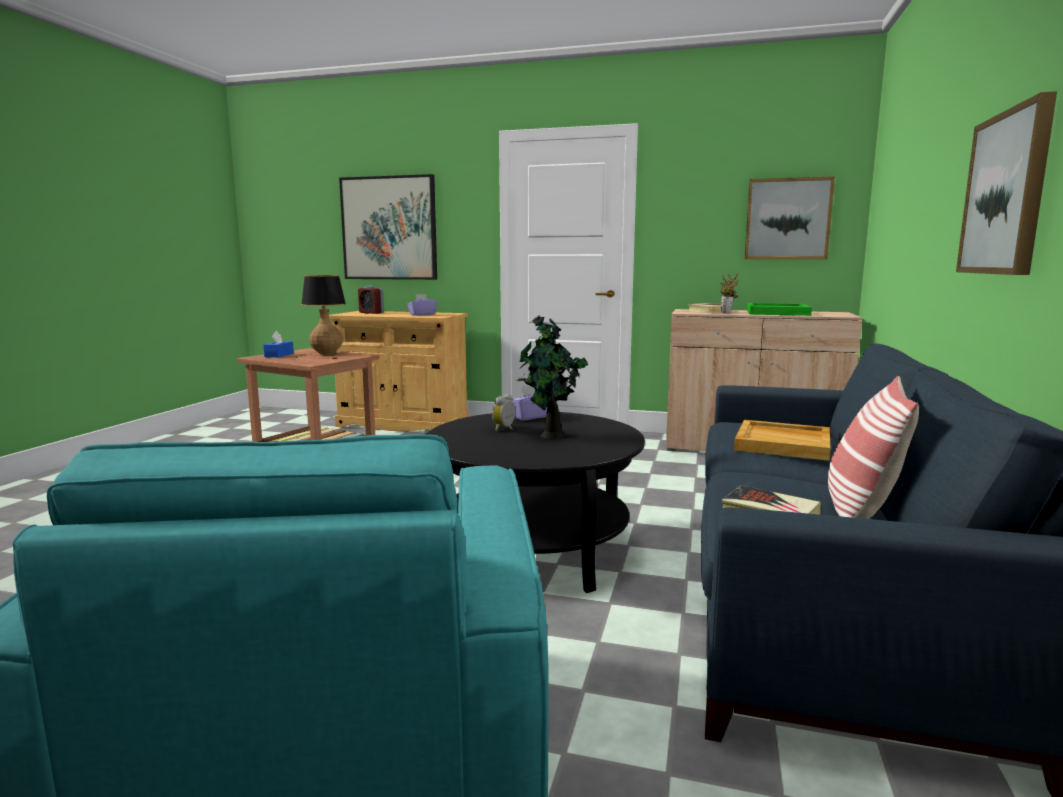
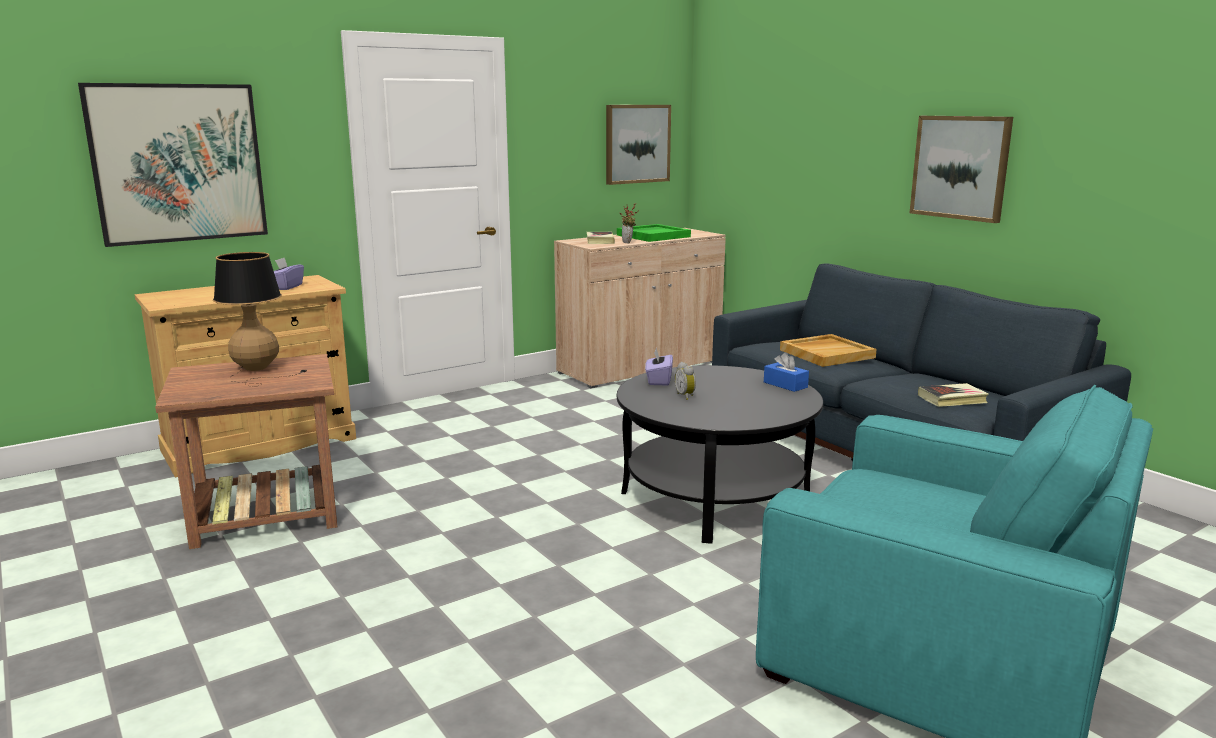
camera: 50 degrees left, 5 degrees up
blue tissue box [263,331,294,358] -> blue tissue box moved to [764,352,809,392]
alarm clock [358,285,384,314] -> none
potted plant [517,315,589,439] -> none
pillow [828,376,919,519] -> none

